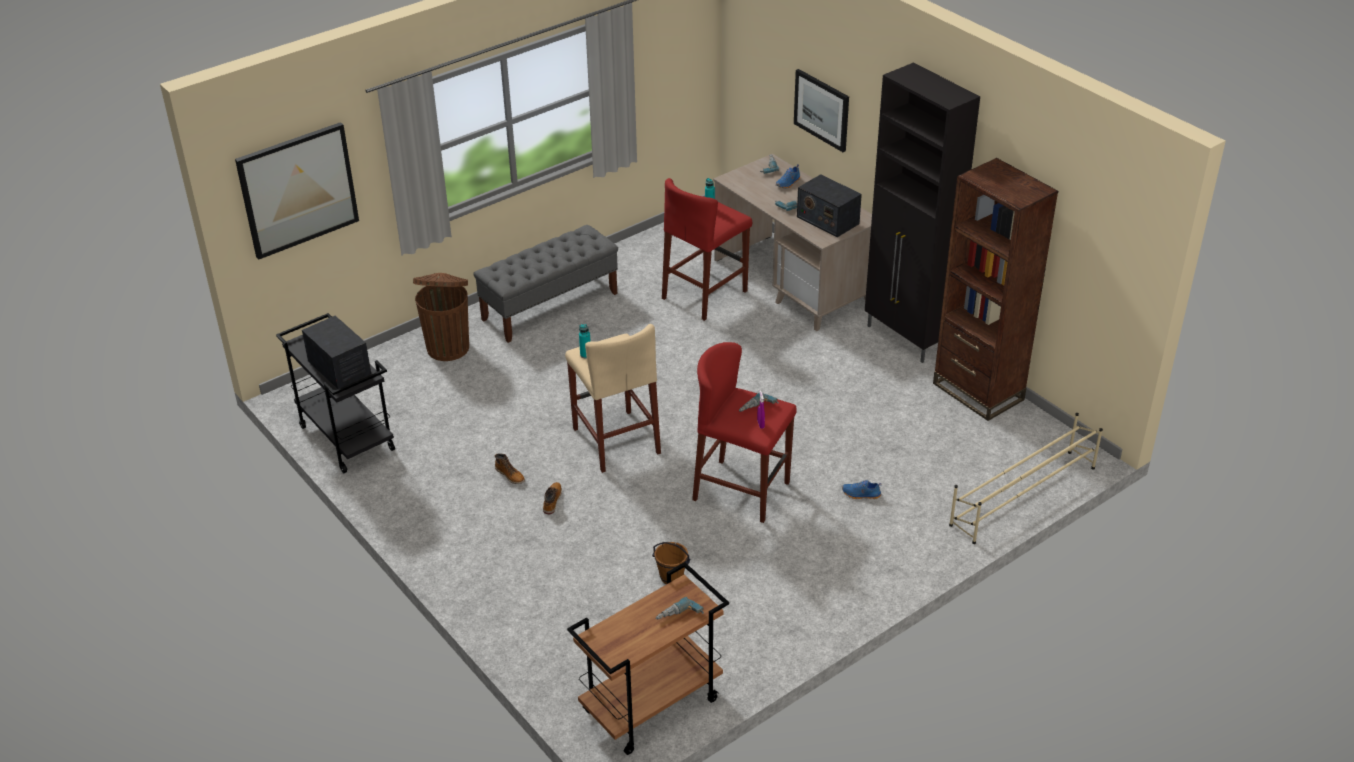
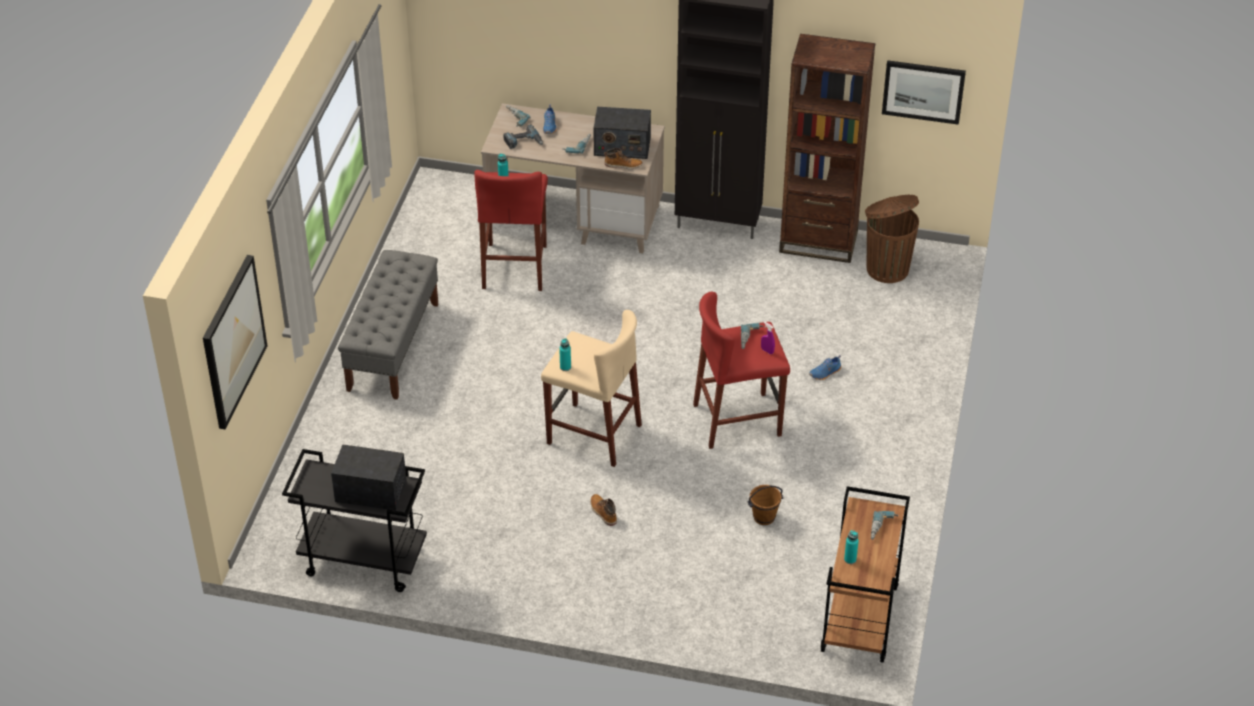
camera: 40 degrees left, 5 degrees up
brown trash can [413,273,469,361] -> brown trash can moved to [865,195,919,283]
boot [495,453,525,484] -> boot moved to [604,148,643,169]
picture [794,69,849,152] -> picture moved to [882,60,966,125]
beige shoe rack [949,413,1103,544] -> none
none -> power drill [503,125,543,149]
none -> turquoise bottle [844,530,859,564]

